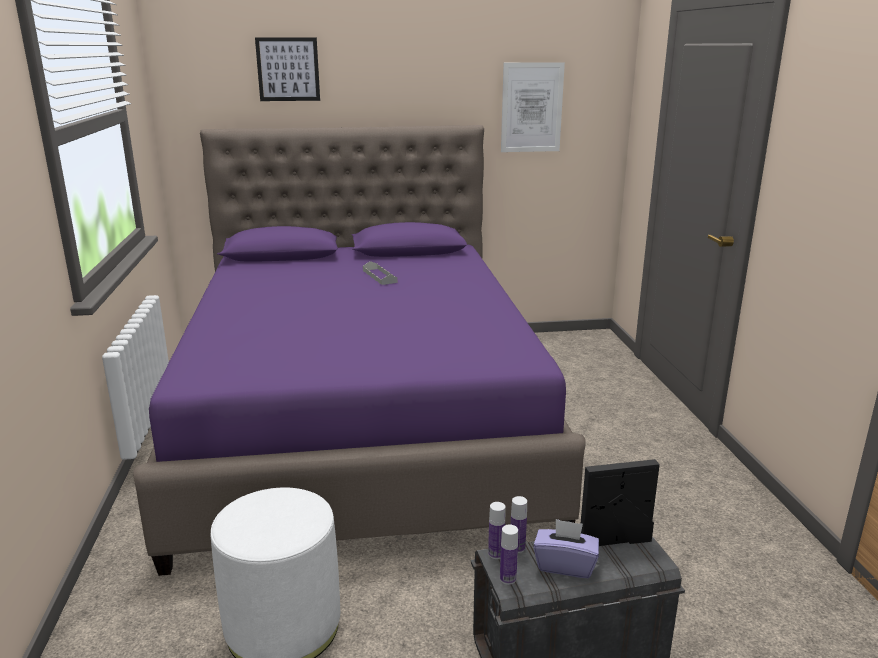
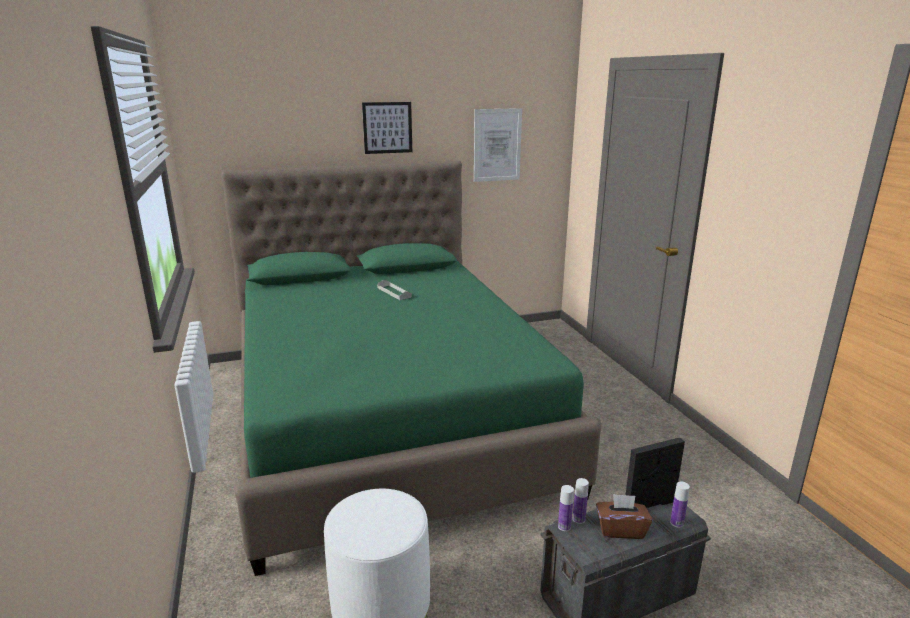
camera: 10 degrees left, 0 degrees up
purple bed [133,125,586,576] -> green bed [221,161,602,576]
picture [255,37,320,101] -> picture moved to [362,102,412,154]
bottle [500,525,518,585] -> bottle moved to [670,482,690,528]
purple tissue box [533,519,599,578] -> brown tissue box [596,494,652,539]

